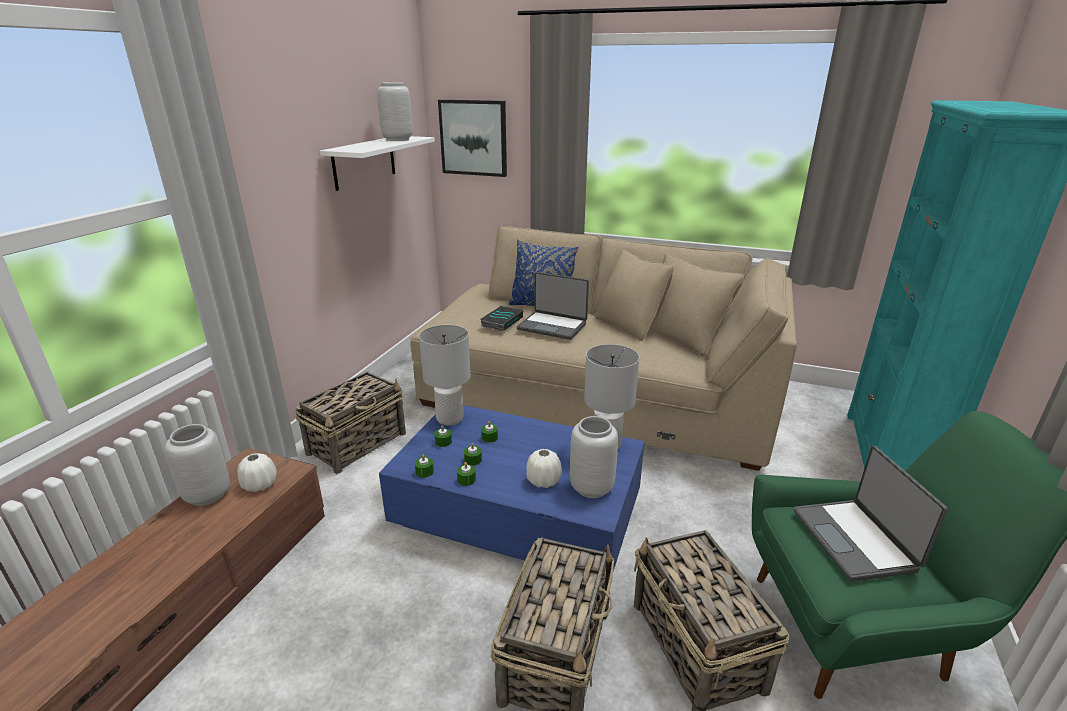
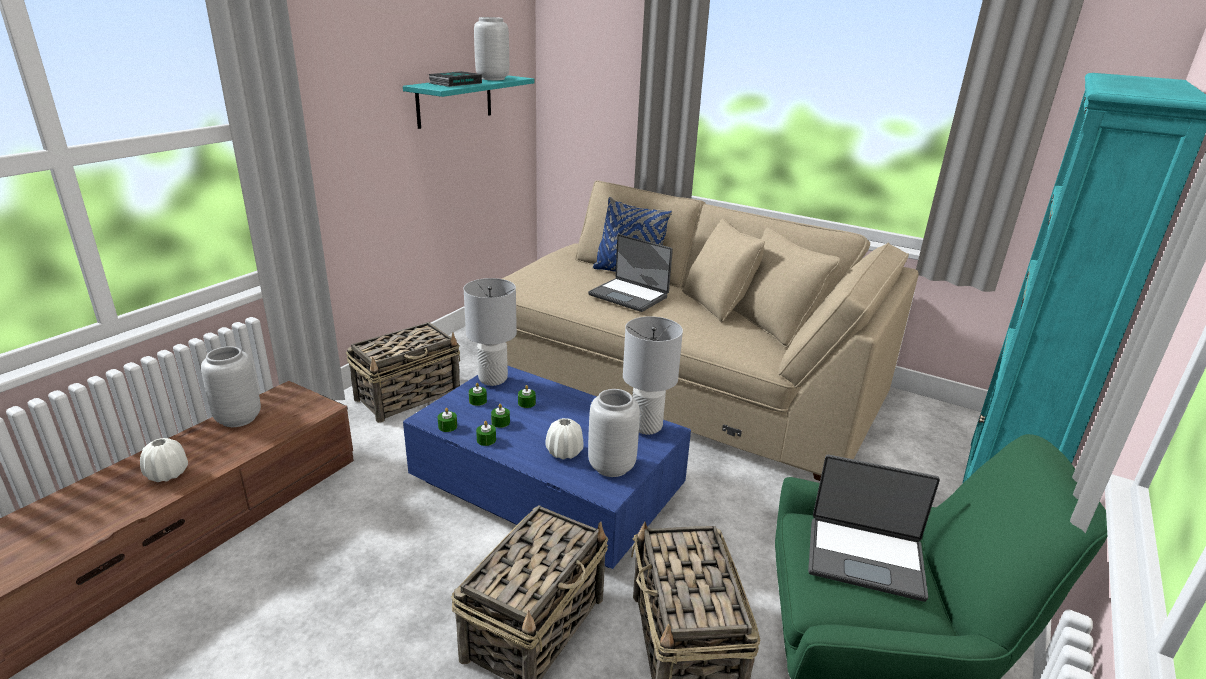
camera: 10 degrees right, 0 degrees up
white vase [237,453,277,492] -> white vase moved to [140,438,188,482]
white shelf [320,136,435,191] -> turquoise shelf [403,75,534,129]
picture [438,100,507,177] -> none
book [481,306,523,331] -> book moved to [428,71,482,87]
laptop [794,446,948,582] -> laptop turned 75 degrees counterclockwise [808,455,940,602]

